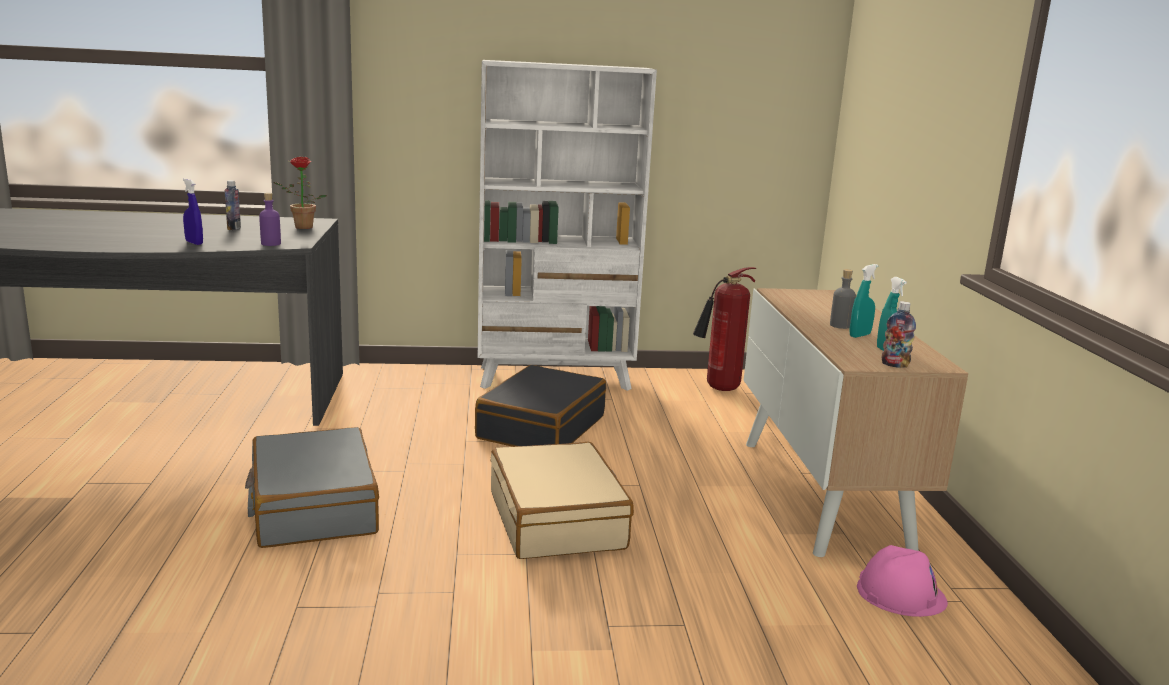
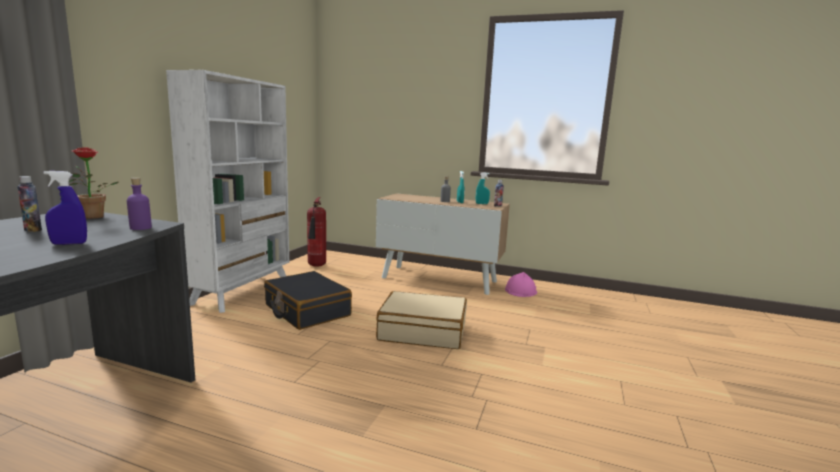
camera: 65 degrees left, 5 degrees down
grey suitcase [245,427,379,548] -> none

